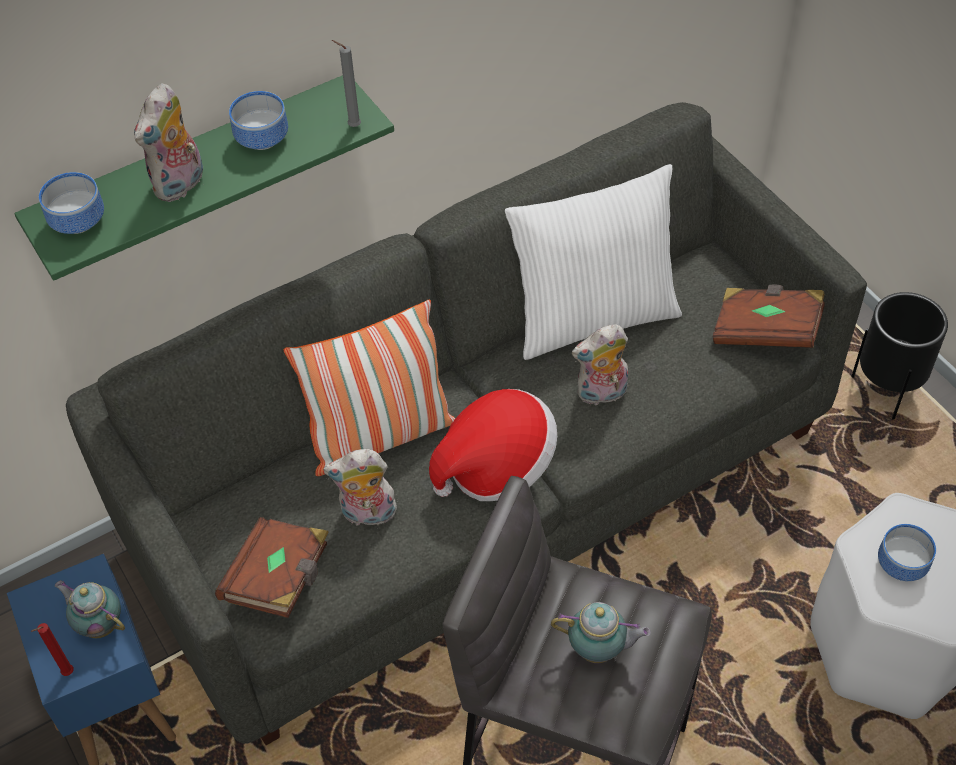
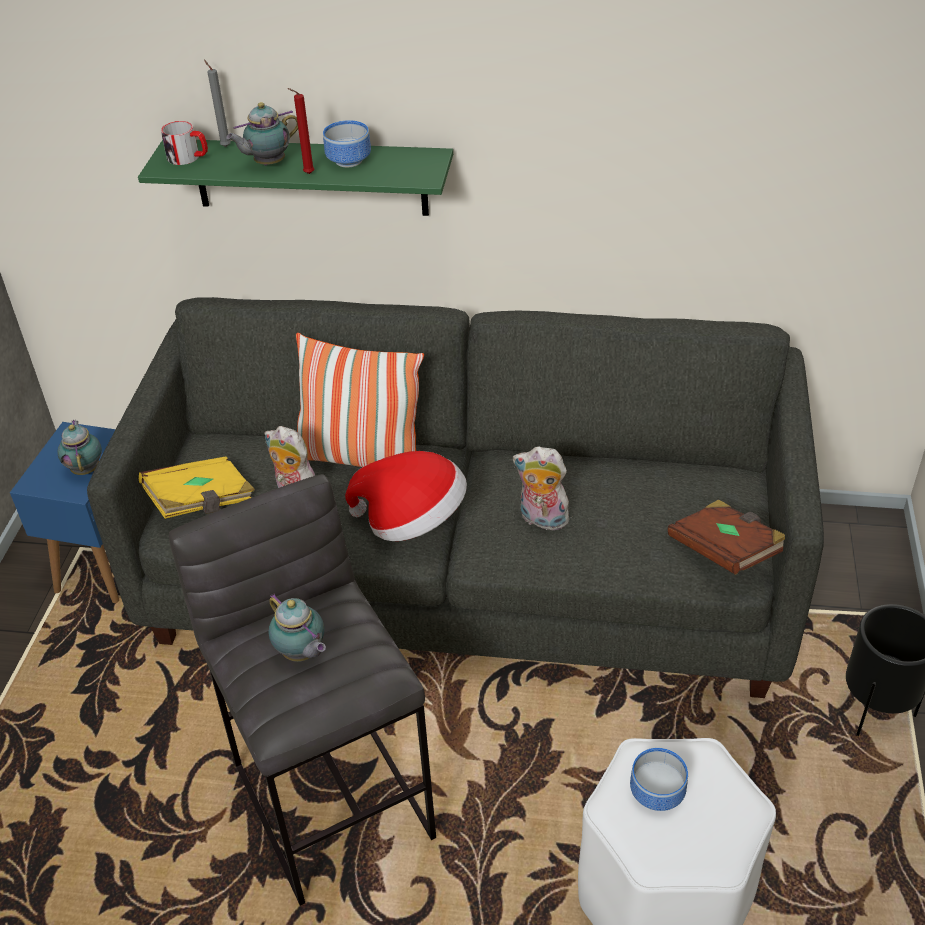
camera: 40 degrees right, 10 degrees down
red candle [31,623,74,676] -> red candle moved to [287,88,314,174]
bowl [39,172,104,234] -> mug [161,121,208,165]
plush toy [134,84,203,202] -> teapot [226,102,298,165]
brown book [215,517,329,618] -> yellow book [139,456,255,519]
grey candle [332,40,361,127] -> grey candle moved to [204,60,231,147]
white pillow [505,164,682,360] -> none

